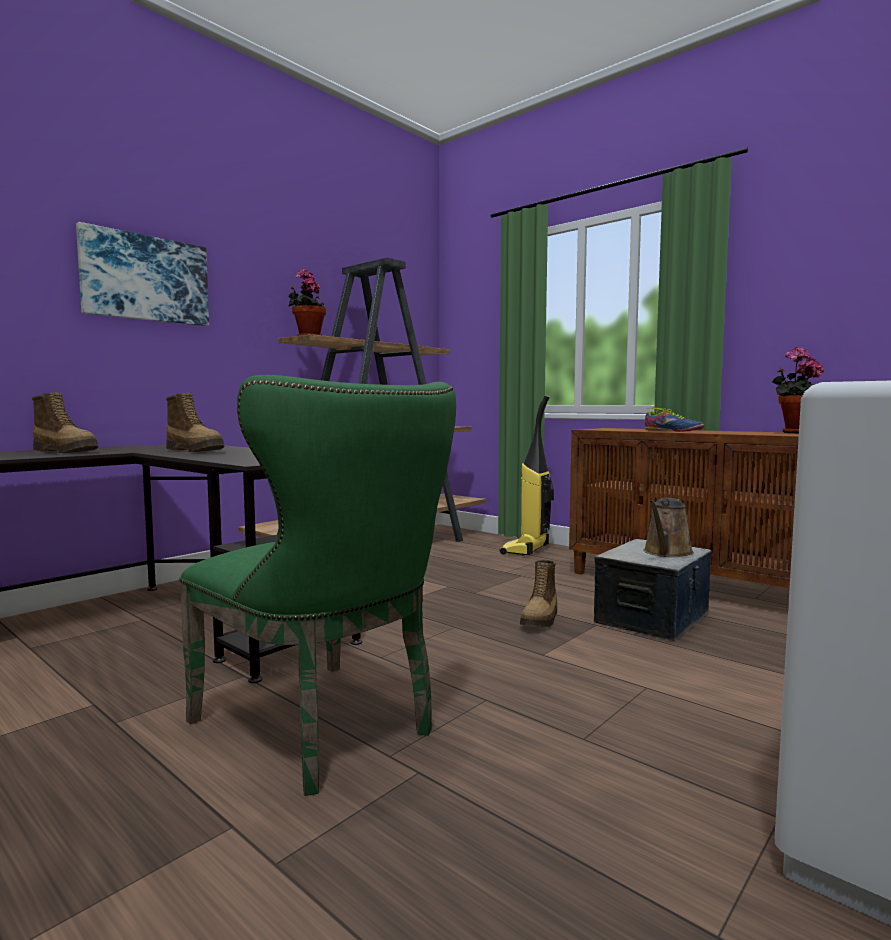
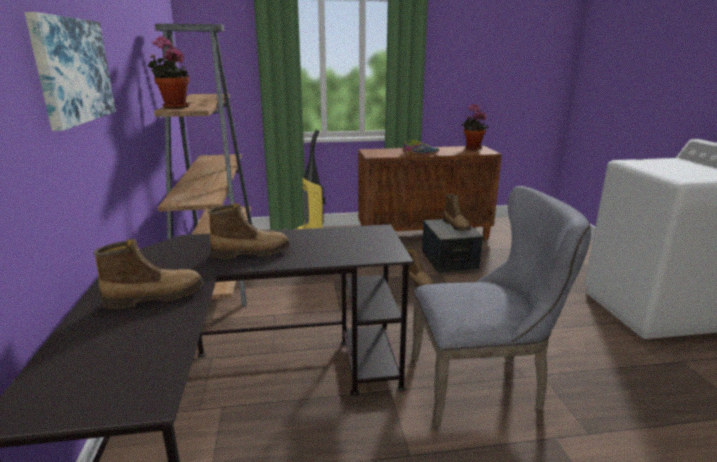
camera: 50 degrees left, 15 degrees up
green chair [179,375,456,796] -> grey chair [411,186,591,427]
brown watering can [643,498,694,557] -> boot [443,194,471,231]

